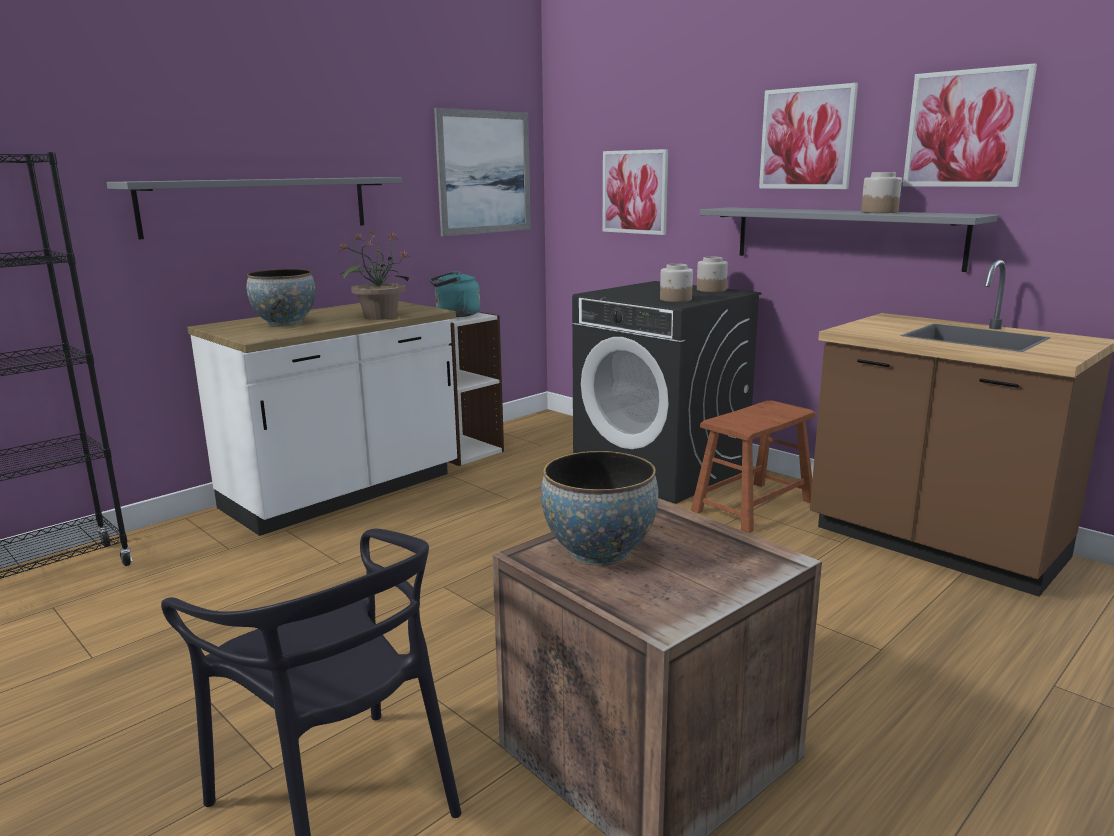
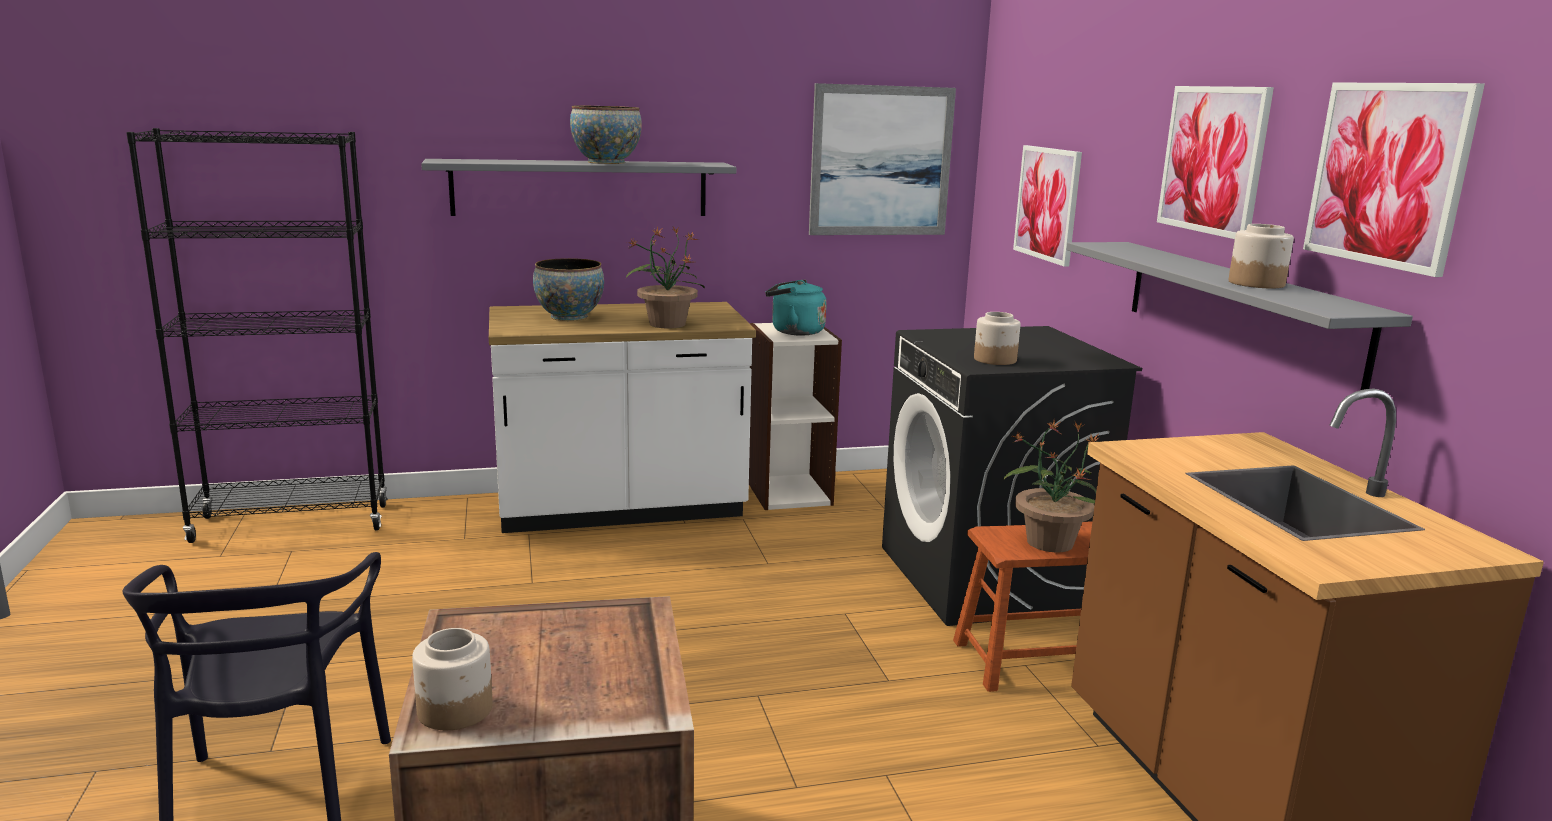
camera: 30 degrees right, 0 degrees up
bowl [541,451,659,566] -> bowl moved to [570,106,642,164]
jar [697,257,728,292] -> jar moved to [412,628,493,730]
none -> potted plant [1003,420,1098,552]

